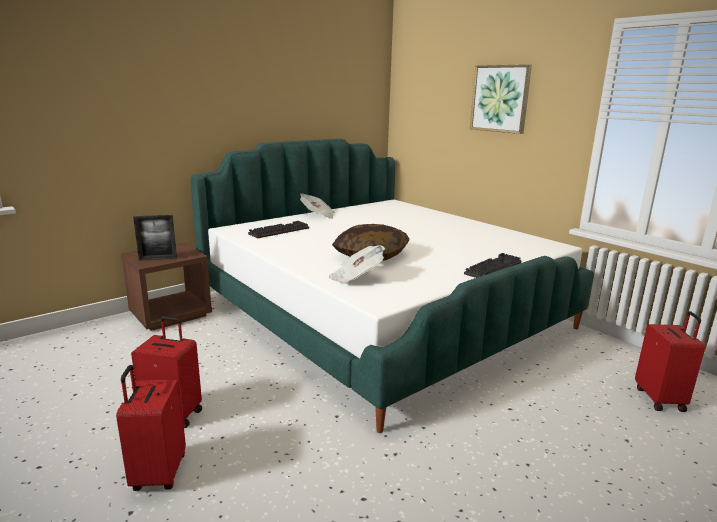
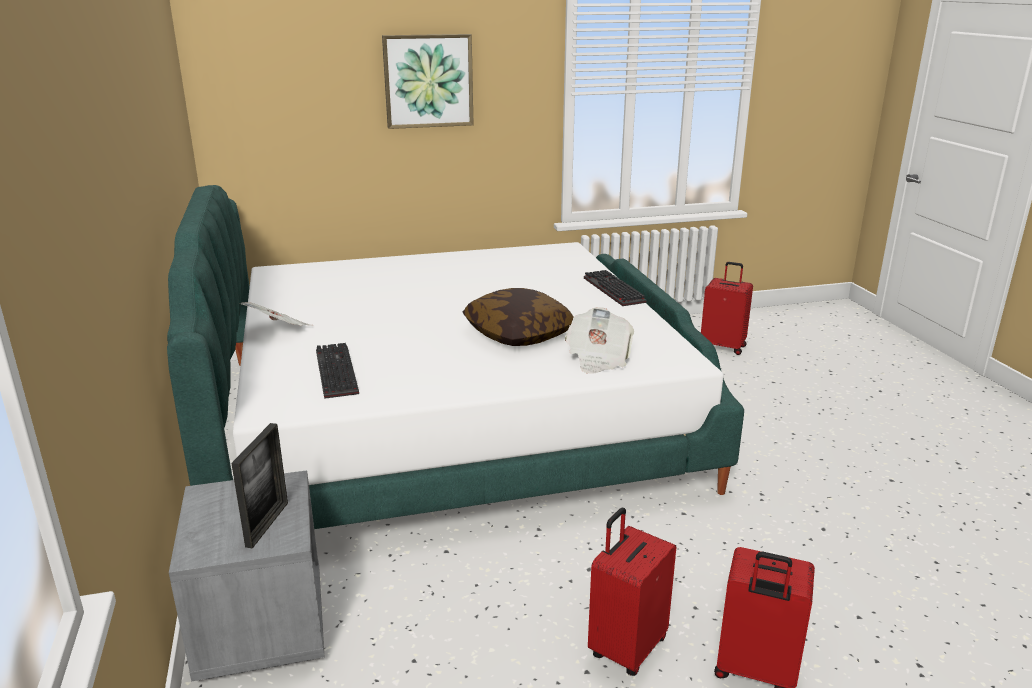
camera: 65 degrees left, 5 degrees up
brown nightstand [121,242,212,331] -> grey nightstand [169,470,324,681]

